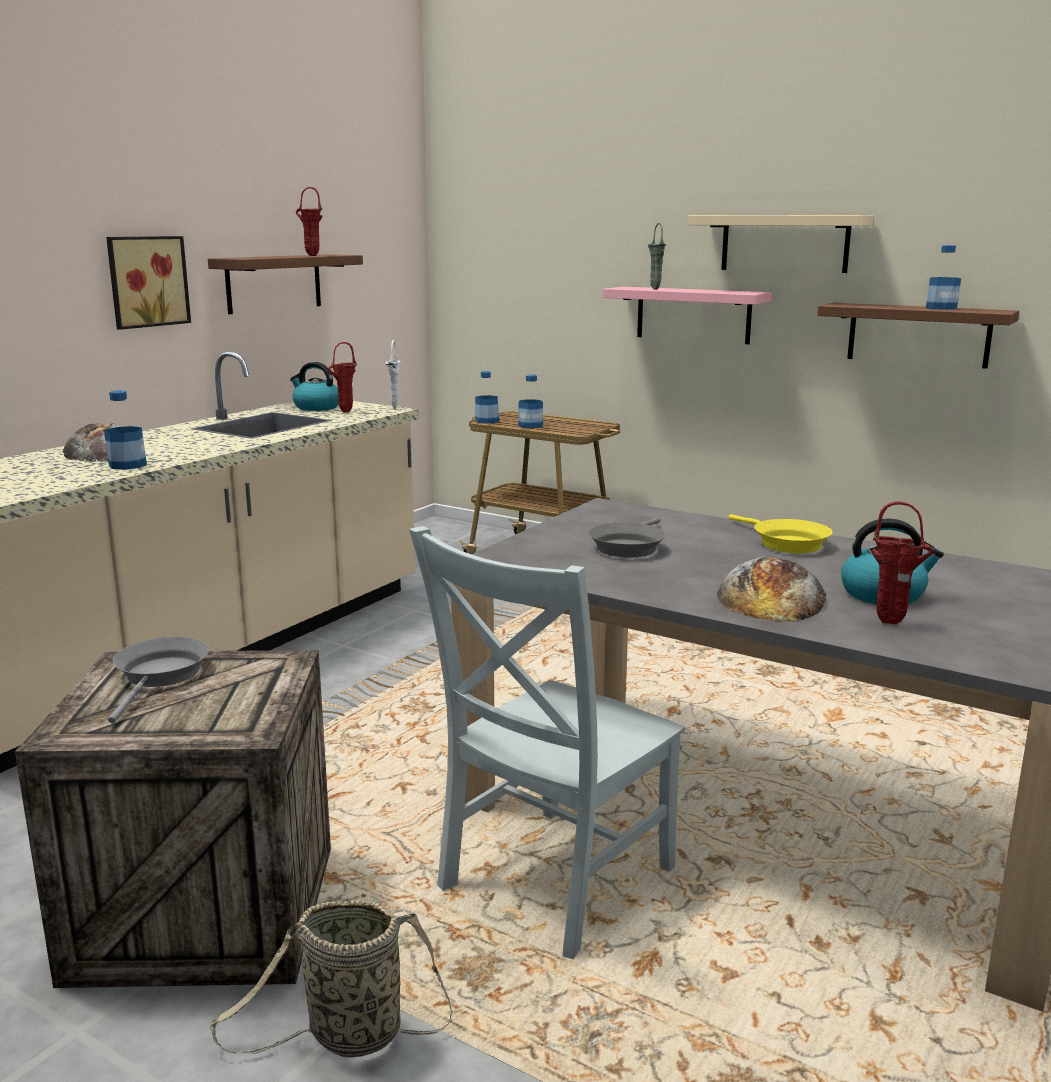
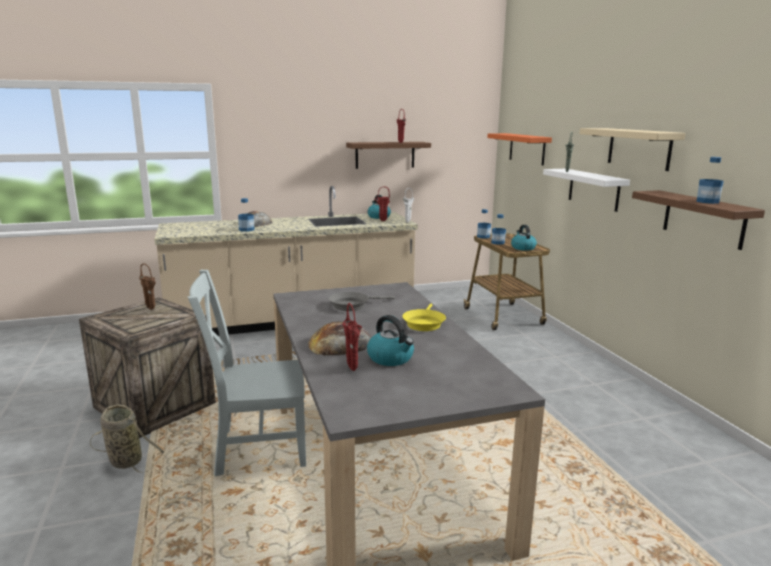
camera: 40 degrees right, 0 degrees up
picture [106,236,191,330] -> none
grey frying pan [108,637,209,724] -> brown vase [139,263,156,310]
pink shelf [603,287,772,344] -> white shelf [543,169,630,212]
none -> orange shelf [487,133,552,165]
none -> kettle [511,225,537,251]

